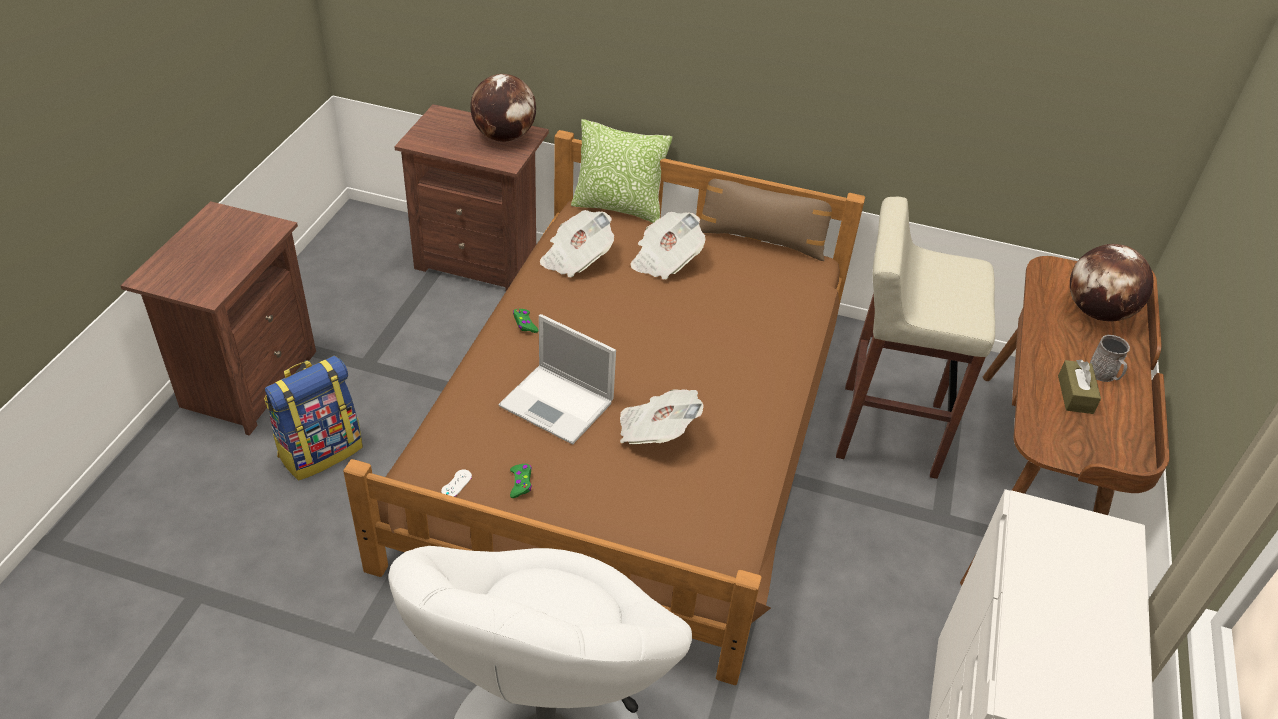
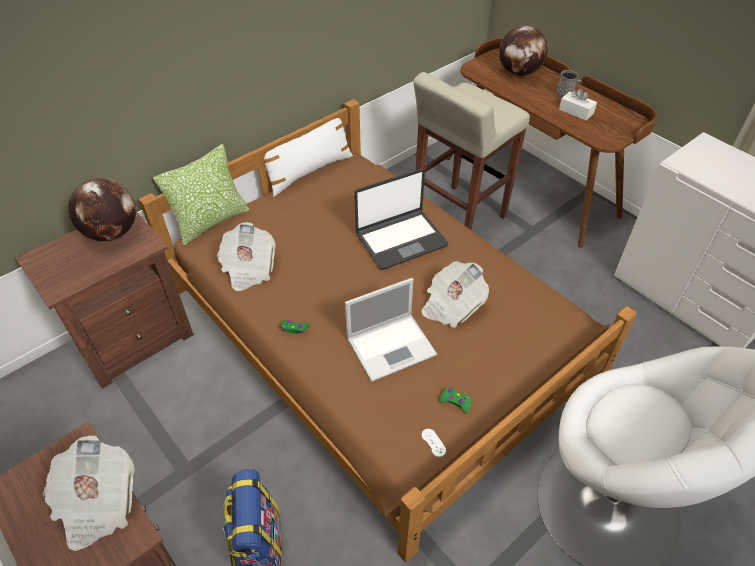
camera: 55 degrees left, 5 degrees up
newspaper [630,212,705,280] -> newspaper moved to [43,435,135,551]
brown pillow [699,179,832,261] -> white pillow [264,118,353,197]
brown tissue box [1058,360,1101,414] -> white tissue box [559,89,597,121]
none -> laptop [354,169,448,270]

